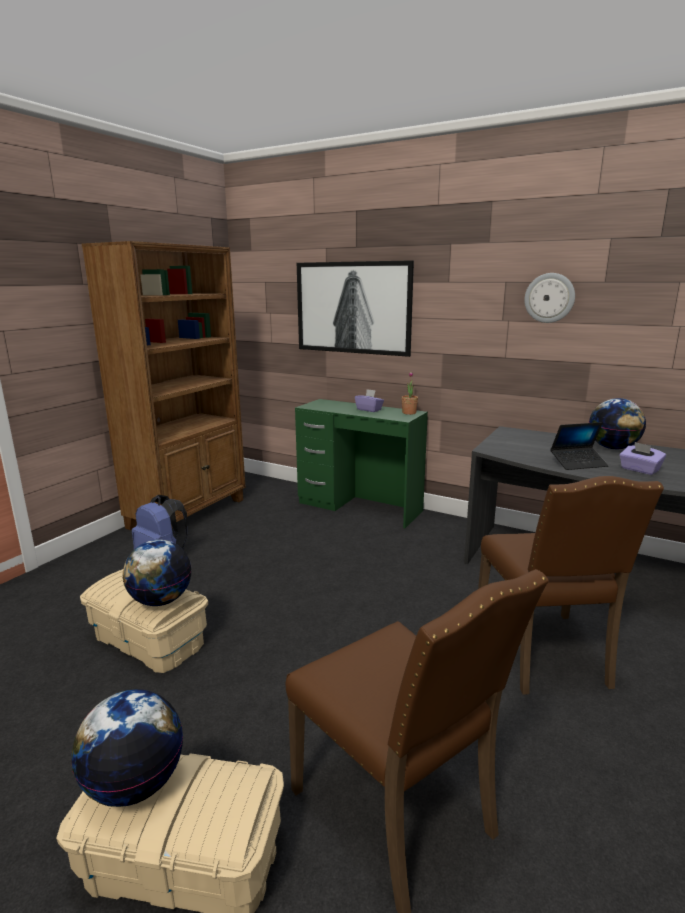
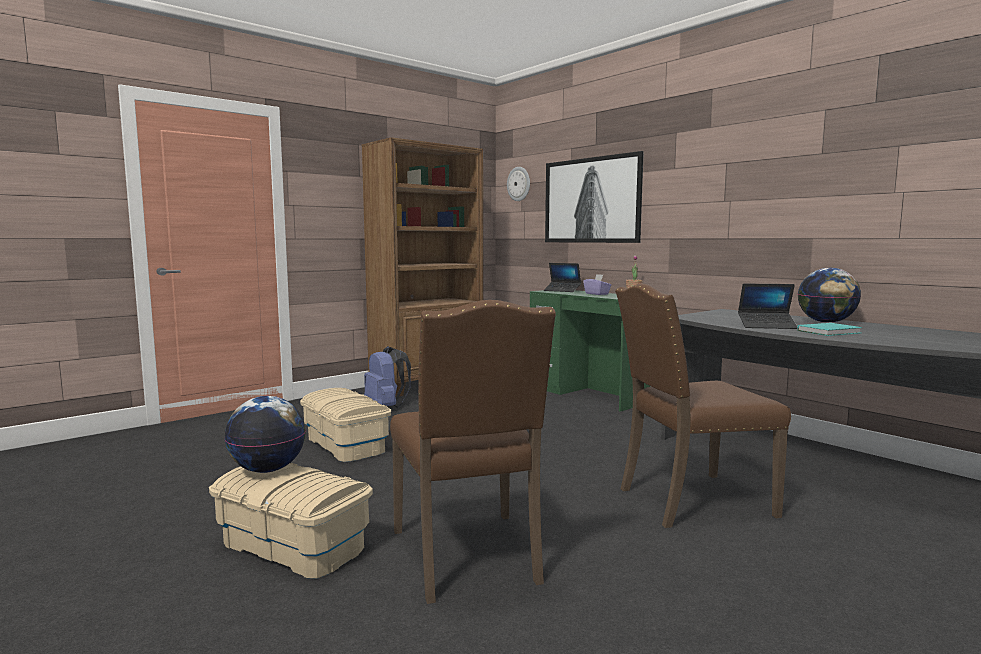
camera: 20 degrees right, 10 degrees down
globe [123,540,192,606] -> none
brown chair [478,476,664,695] -> brown chair turned 60 degrees clockwise [615,284,791,528]
wall clock [524,273,575,323] -> wall clock moved to [507,167,530,201]
purple tissue box [619,442,666,475] -> turquoise book [797,323,862,336]
none -> laptop [544,263,581,292]

